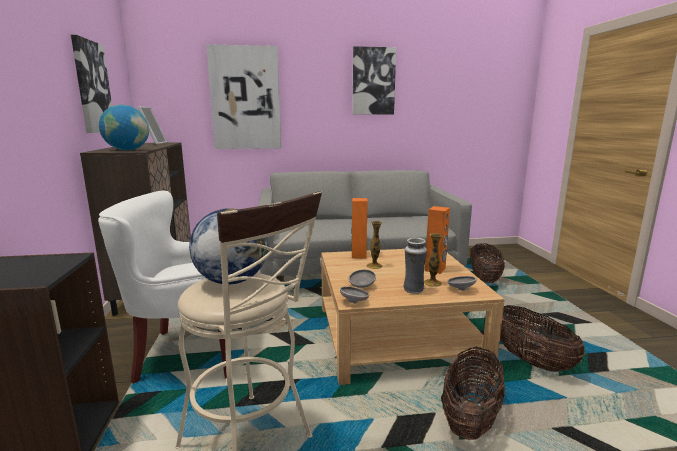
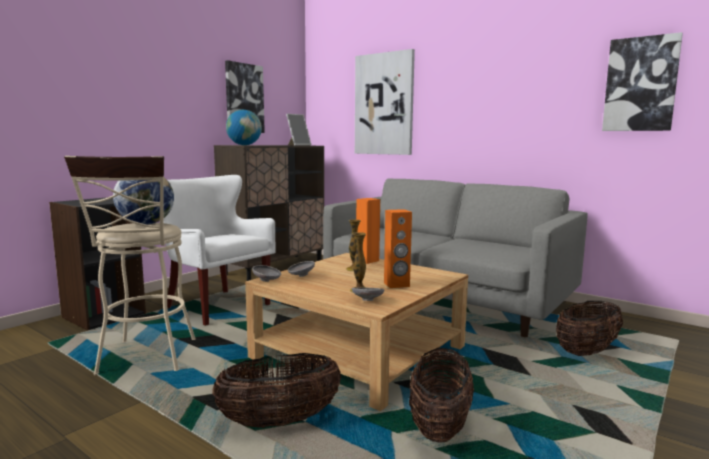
camera: 45 degrees right, 5 degrees down
picture [353,46,396,114] -> picture moved to [602,32,683,131]
vase [403,238,427,294] -> none

